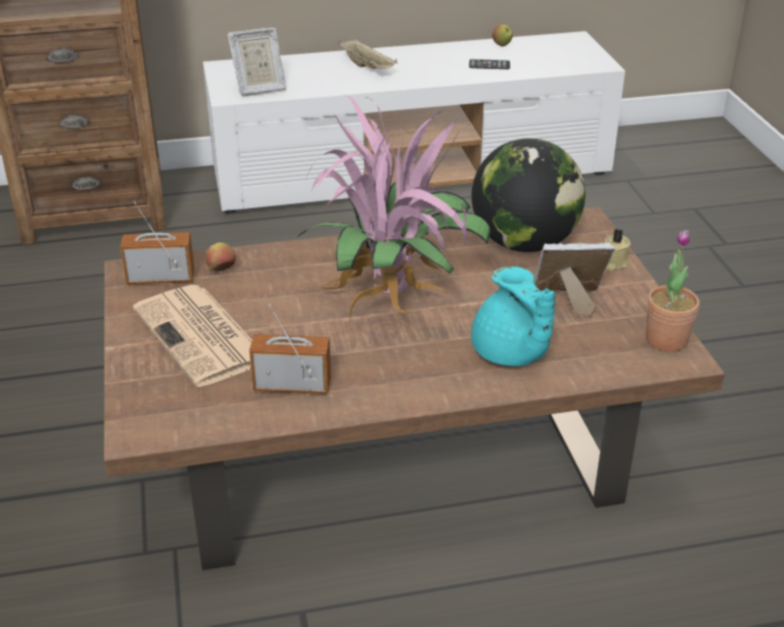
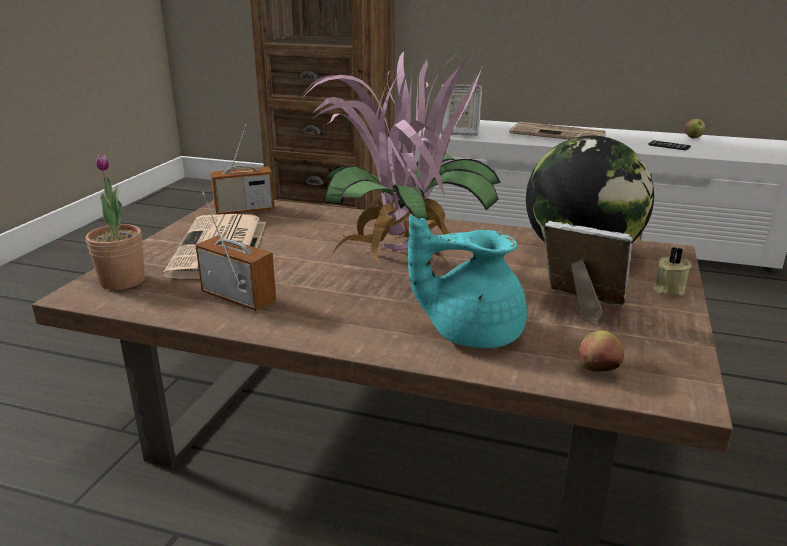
camera: 30 degrees right, 10 degrees down
radio [120,201,195,284] -> radio turned 135 degrees clockwise [210,123,275,215]
apple [206,242,236,271] -> apple moved to [578,330,624,372]
beige tray [338,39,397,69] -> newspaper [509,122,606,140]
turquoise teapot [471,267,555,366] -> turquoise teapot turned 90 degrees clockwise [408,215,527,348]
potted plant [646,230,700,352] -> potted plant moved to [86,154,145,290]

